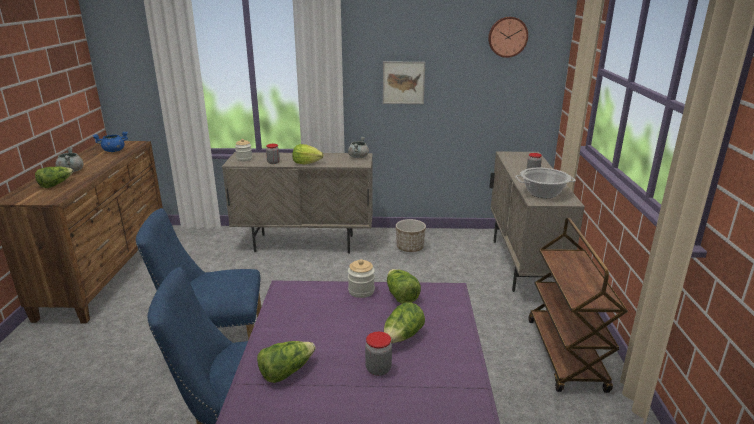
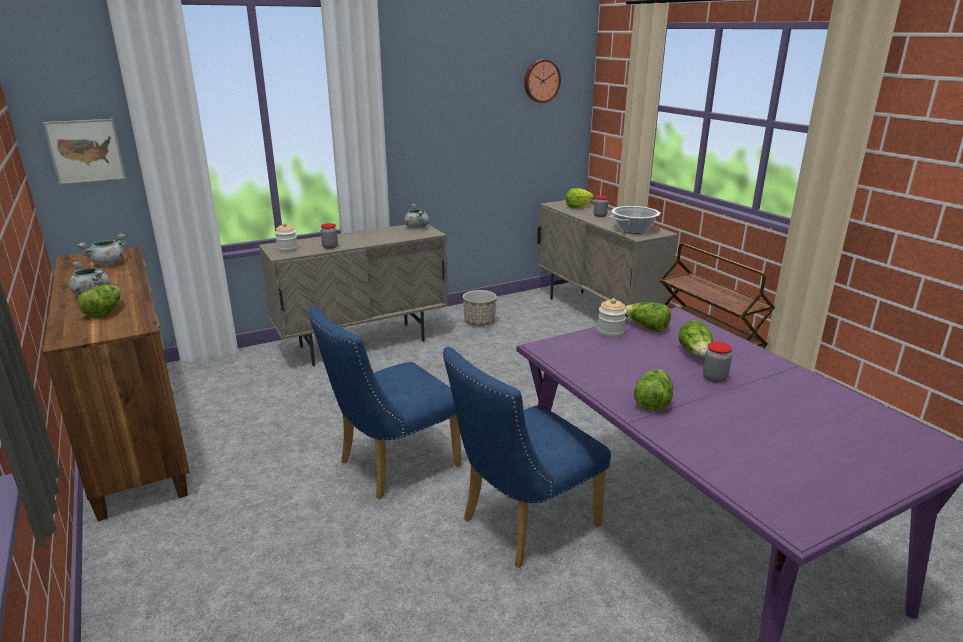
camera: 30 degrees left, 0 degrees up
blue cooking pot [93,131,128,152] -> grey cooking pot [77,234,126,266]
lettuce [292,144,323,165] -> lettuce moved to [566,188,594,209]
picture [383,62,425,104] -> picture moved to [43,119,126,185]

